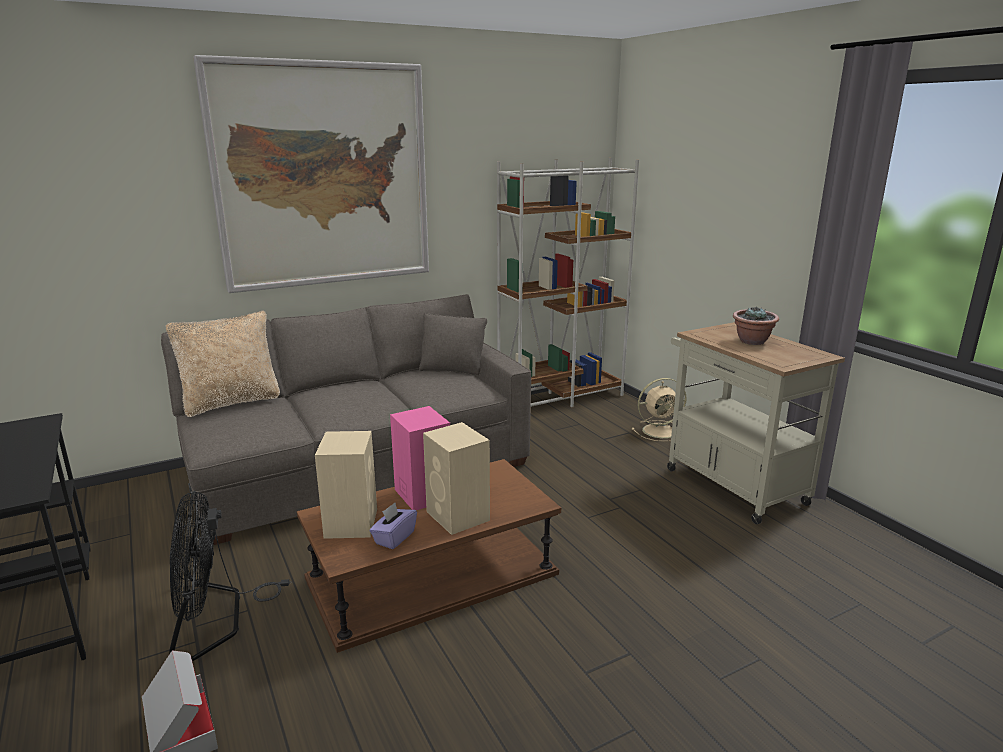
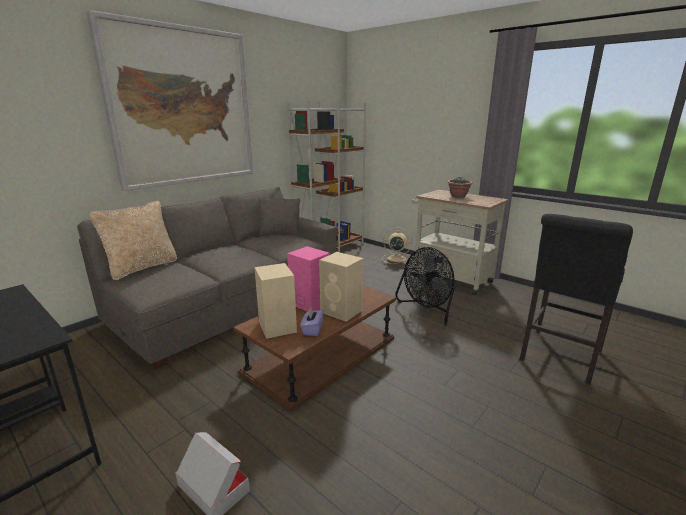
camera: 20 degrees left, 0 degrees up
black fan [169,491,292,661] -> black fan moved to [395,247,456,326]
beige fan [632,378,687,442] -> beige fan turned 135 degrees counterclockwise [382,227,412,264]
none -> black stool [520,214,633,384]

